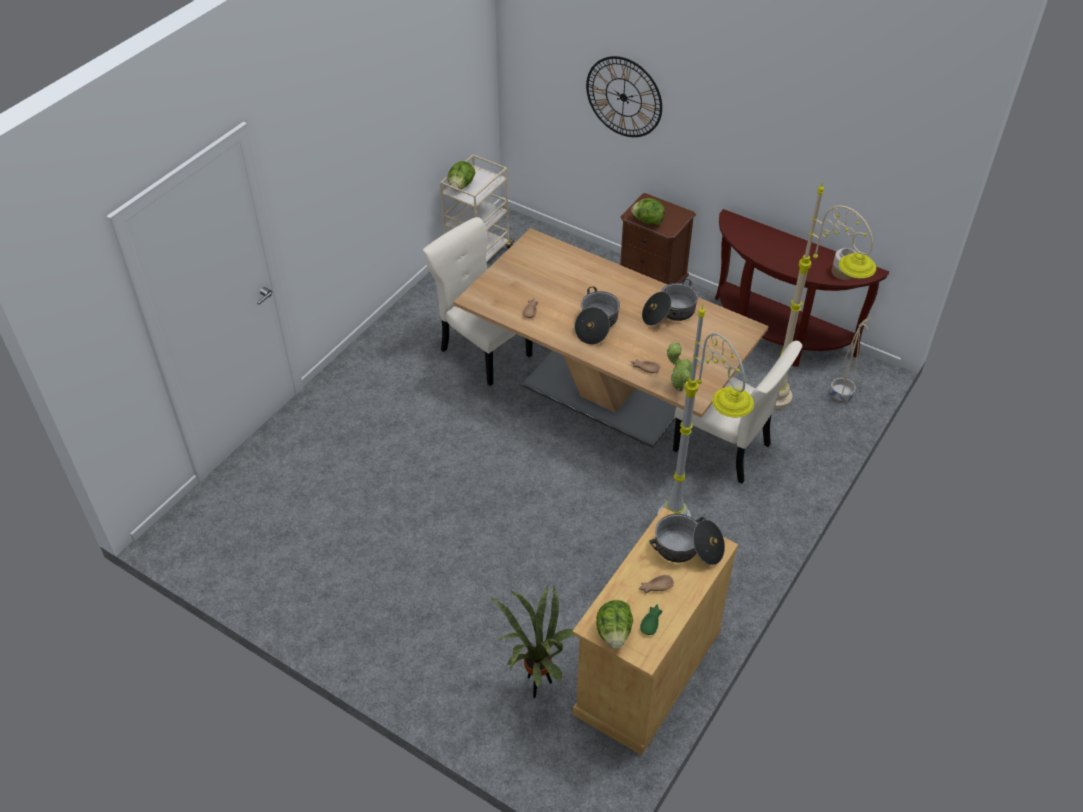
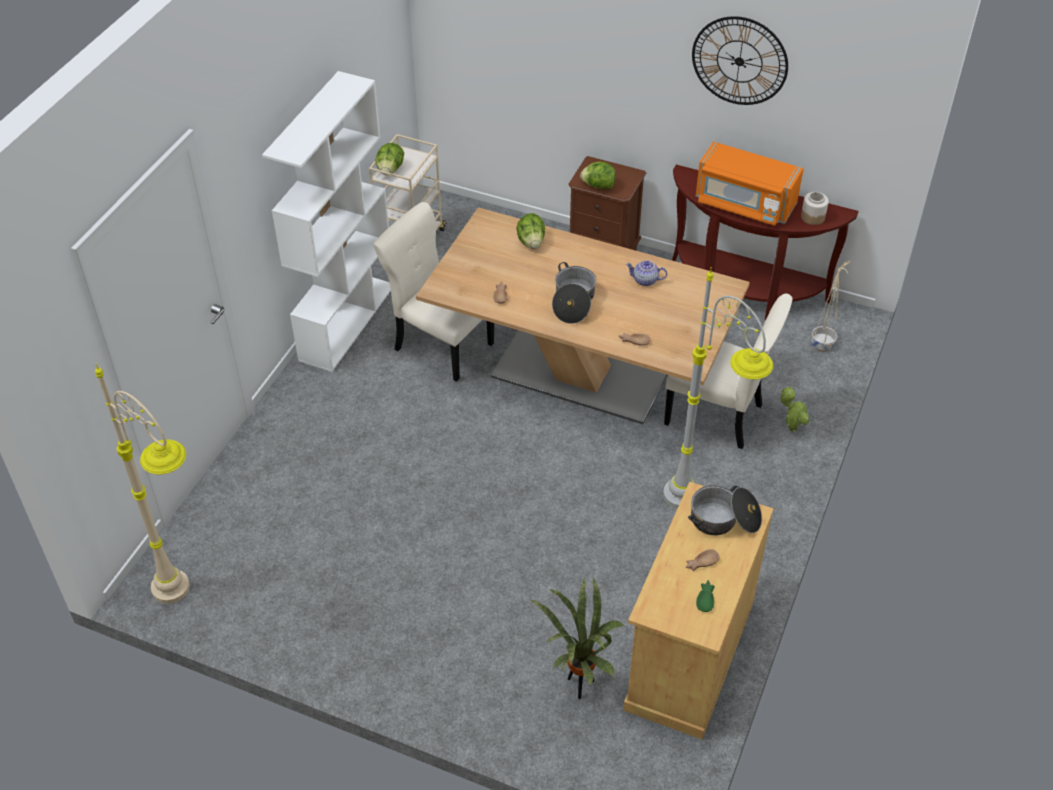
camera: 10 degrees left, 0 degrees up
wall clock [586,56,662,137] -> wall clock moved to [692,16,788,105]
lettuce [596,600,633,649] -> lettuce moved to [516,213,545,249]
cooking pot [642,279,698,326] -> teapot [626,260,667,286]
potted plant [667,342,693,391] -> potted plant moved to [781,387,810,432]
beige floor lamp [775,181,876,409] -> beige floor lamp moved to [95,363,190,604]
none -> white bookcase [262,71,391,372]
none -> orange microwave [696,142,804,226]

